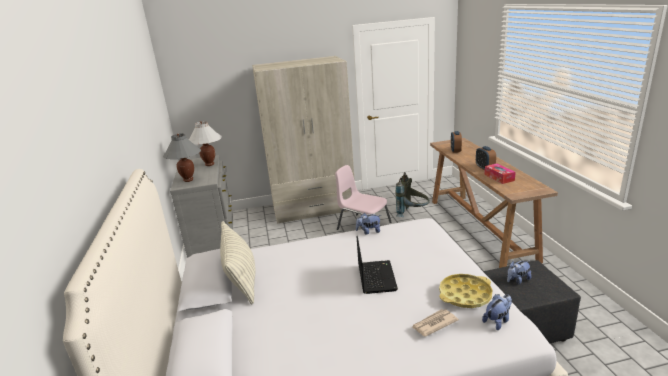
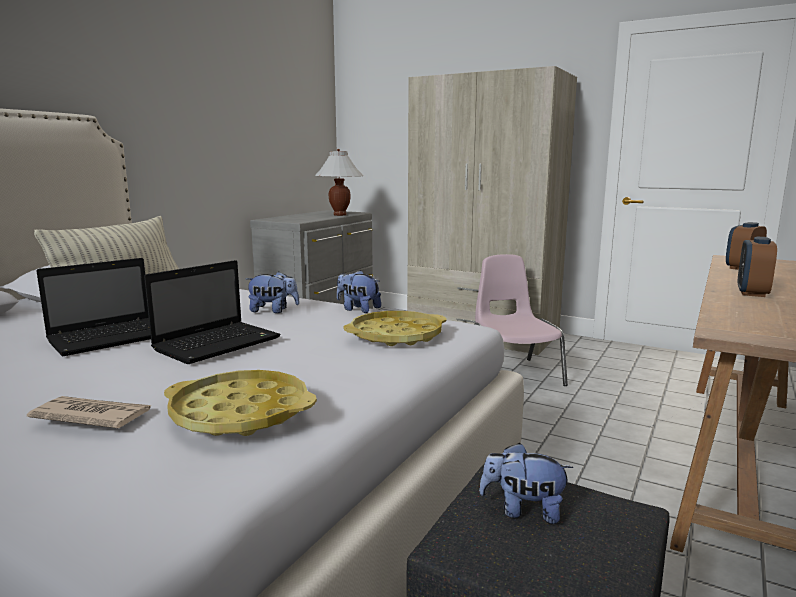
camera: 40 degrees right, 10 degrees down
grey table lamp [163,134,201,182] -> none
grey backpack [395,172,430,217] -> none
plush toy [482,294,512,330] -> plush toy moved to [246,271,299,313]
tissue box [485,163,516,184] -> none
none -> laptop [36,258,151,357]
none -> yellow tray [343,311,446,346]

